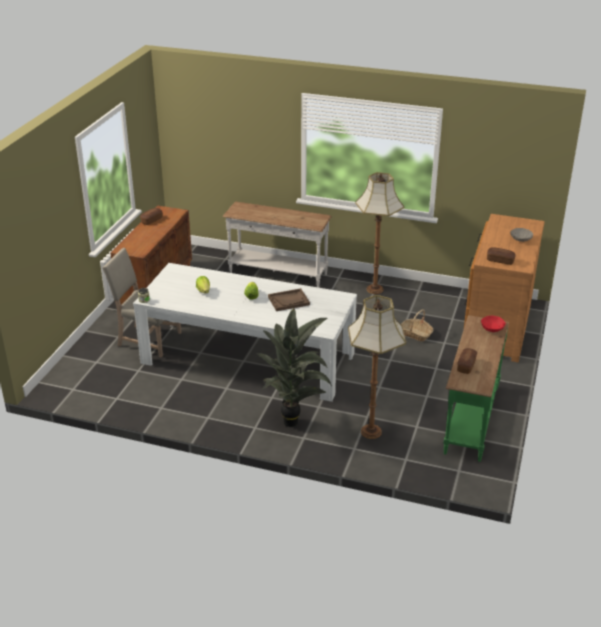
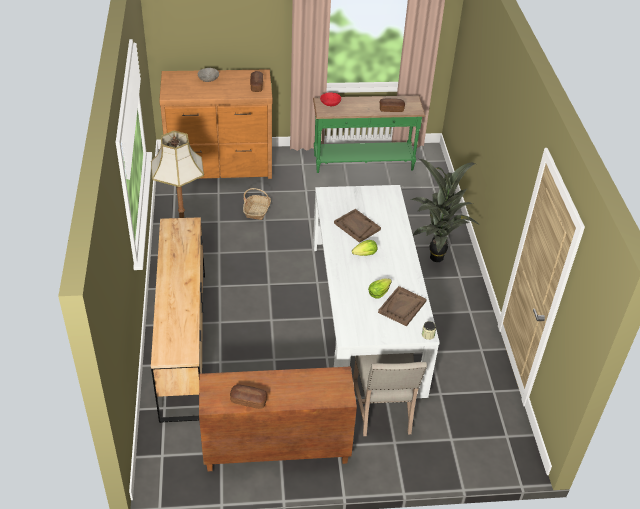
camera: 115 degrees left, 10 degrees up
white console table [222,201,332,288] -> brown dresser [151,217,205,423]
floor lamp [348,295,406,439] -> none
none -> brown tray [378,286,427,327]

